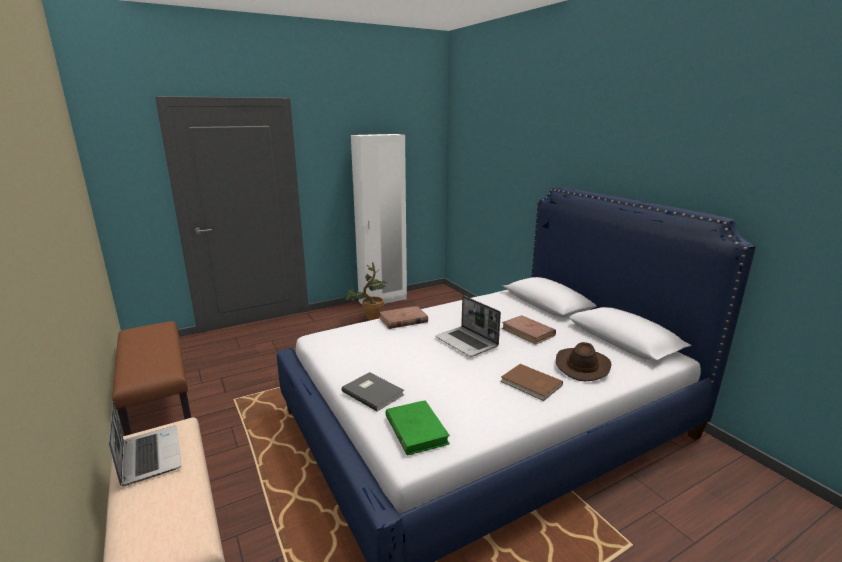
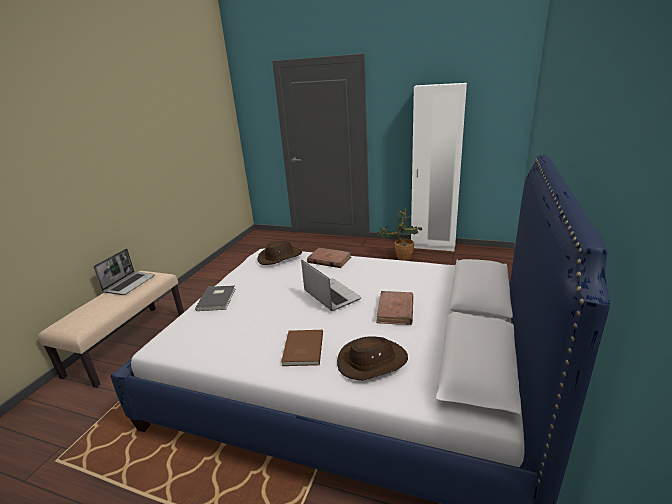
camera: 50 degrees right, 5 degrees up
brown bench [112,321,191,436] -> none
green book [385,400,450,456] -> none
laptop [435,295,501,357] -> laptop turned 135 degrees clockwise [301,260,361,311]
none -> brown hat [258,241,302,265]

